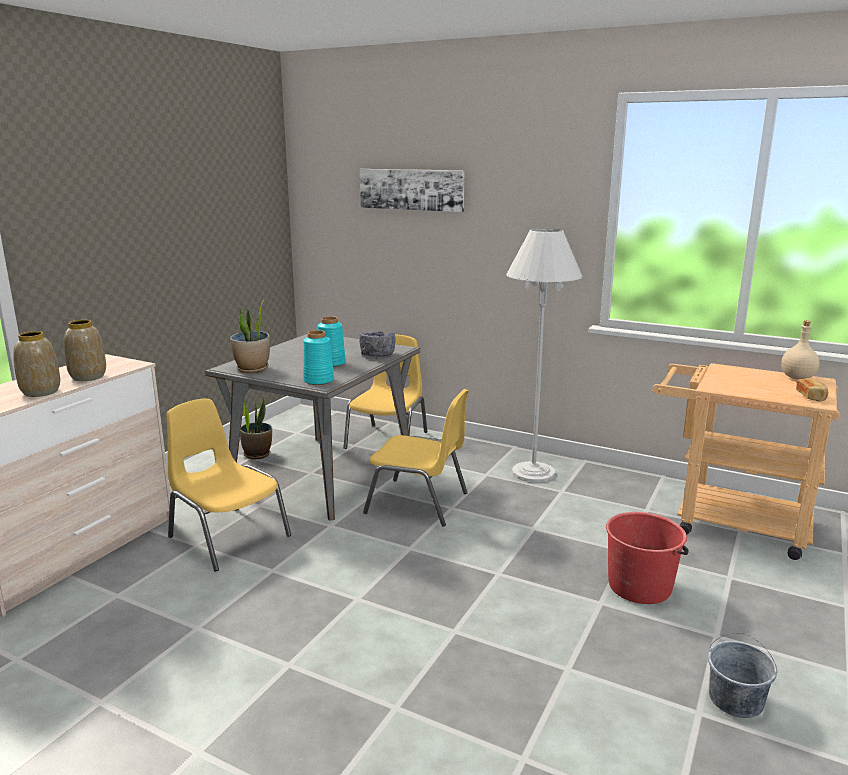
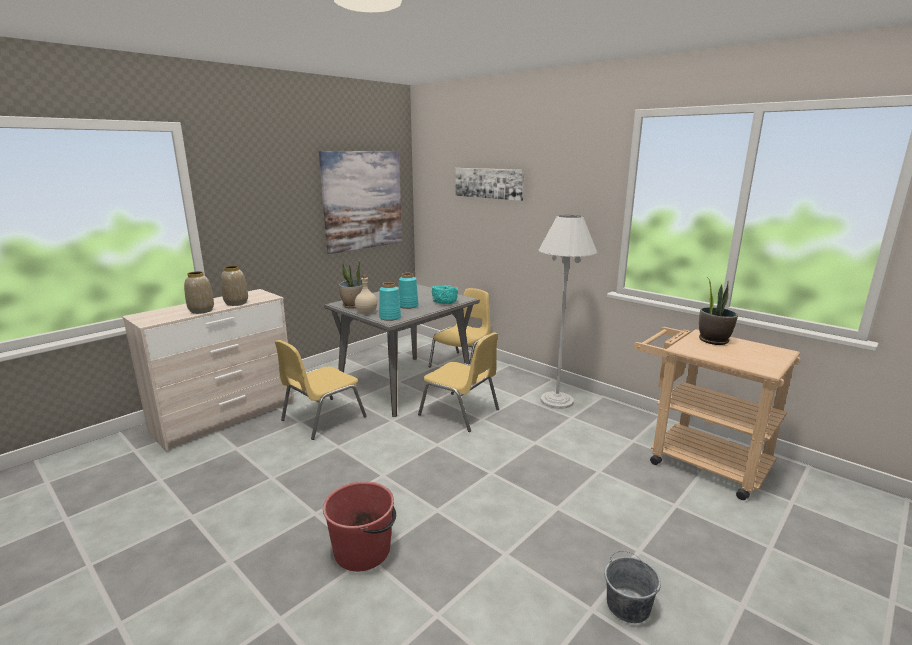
camera: 15 degrees right, 0 degrees up
yellow chair [166,399,291,572] -> yellow chair turned 105 degrees counterclockwise [275,340,367,440]
potted plant [240,398,272,460] -> potted plant moved to [699,277,738,345]
grey bowl [359,331,396,357] -> turquoise bowl [432,285,458,304]
red bucket [606,512,689,604] -> red bucket moved to [323,481,396,571]
beige bottle [781,321,820,380] -> beige bottle moved to [355,275,377,314]
bread [796,378,829,402] -> none
none -> picture [319,151,402,254]

